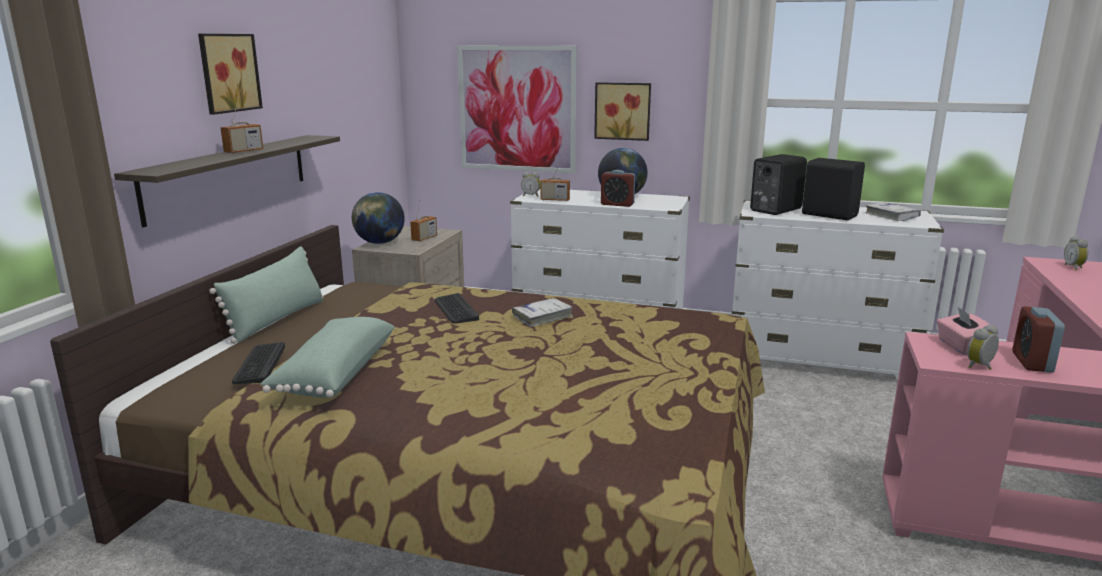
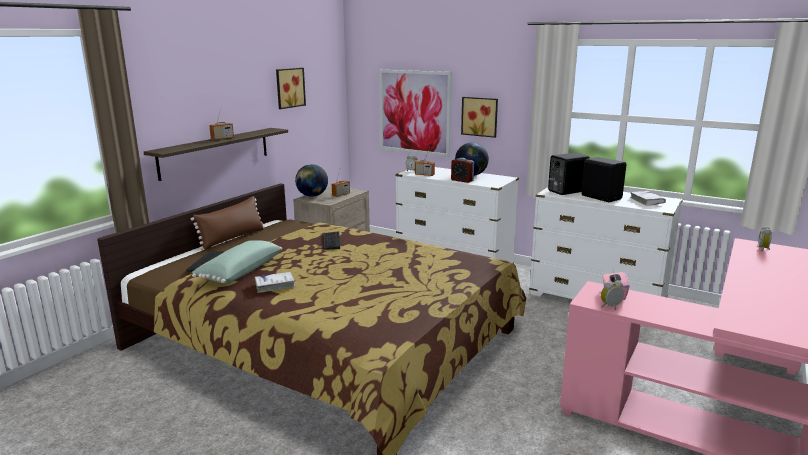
camera: 15 degrees right, 0 degrees up
picture [198,34,263,115] -> picture moved to [276,68,306,109]
green pillow [209,246,324,344] -> brown pillow [191,196,265,250]
white book [512,298,573,327] -> white book moved to [255,272,296,293]
alarm clock [1012,306,1065,373] -> none

